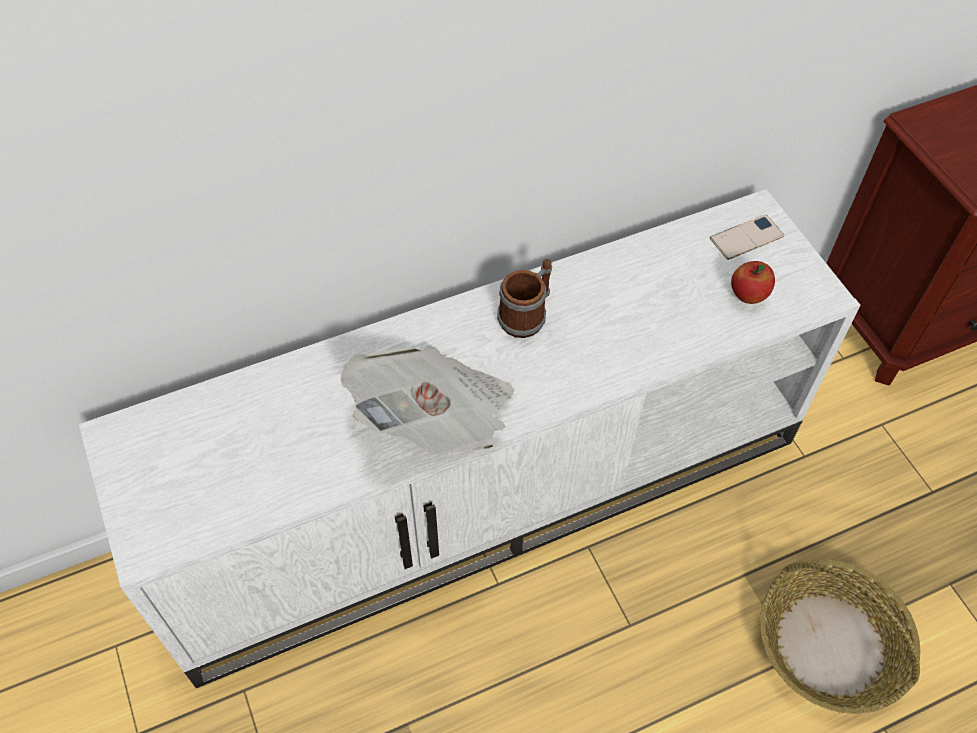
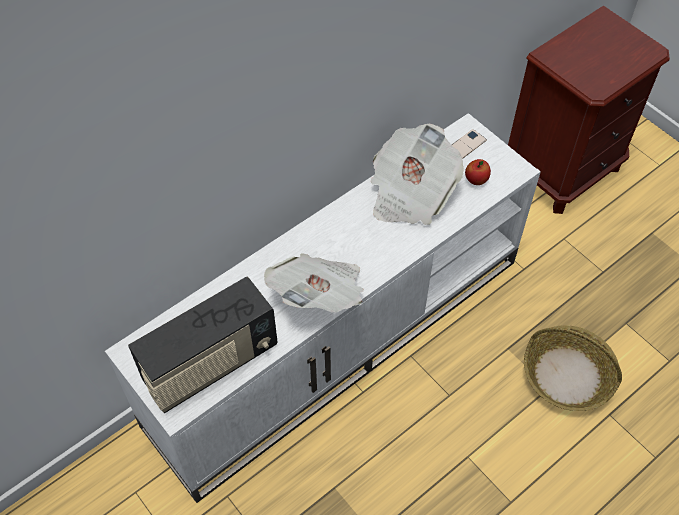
camera: 15 degrees left, 0 degrees up
mug [497,259,552,338] -> none
none -> radio [128,276,278,413]
none -> newspaper [371,124,464,225]

